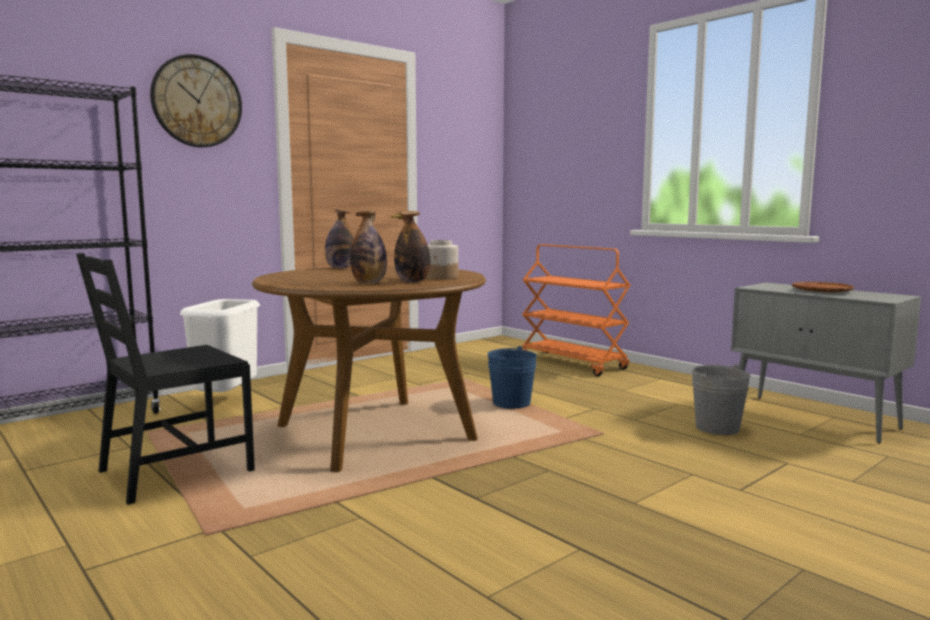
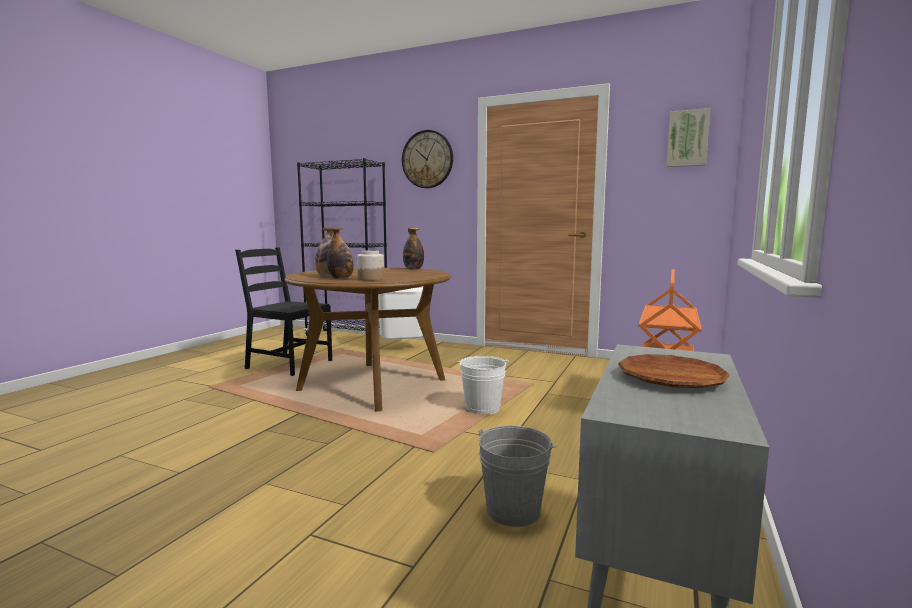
camera: 65 degrees right, 0 degrees up
blue bucket [487,346,537,409] -> white bucket [457,356,509,415]
none -> picture [666,108,710,167]

